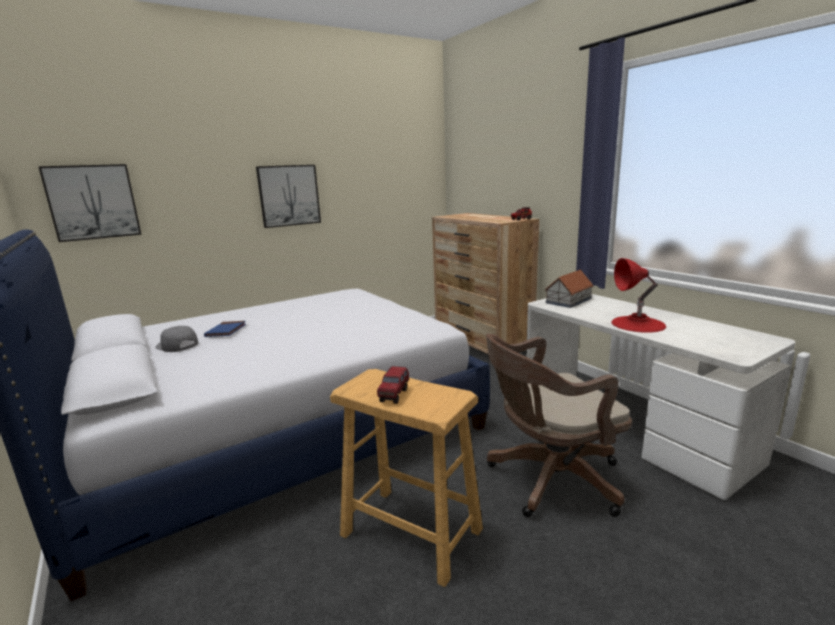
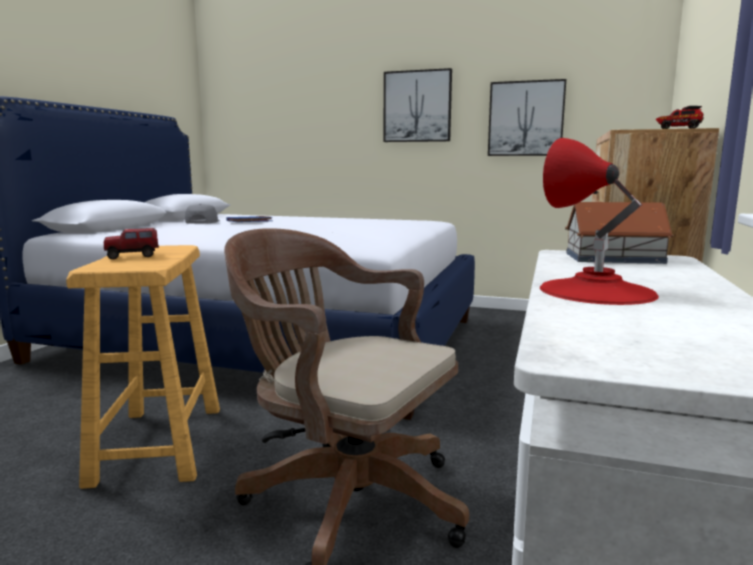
camera: 50 degrees right, 5 degrees down
picture [38,164,142,242] -> picture moved to [488,79,566,156]

